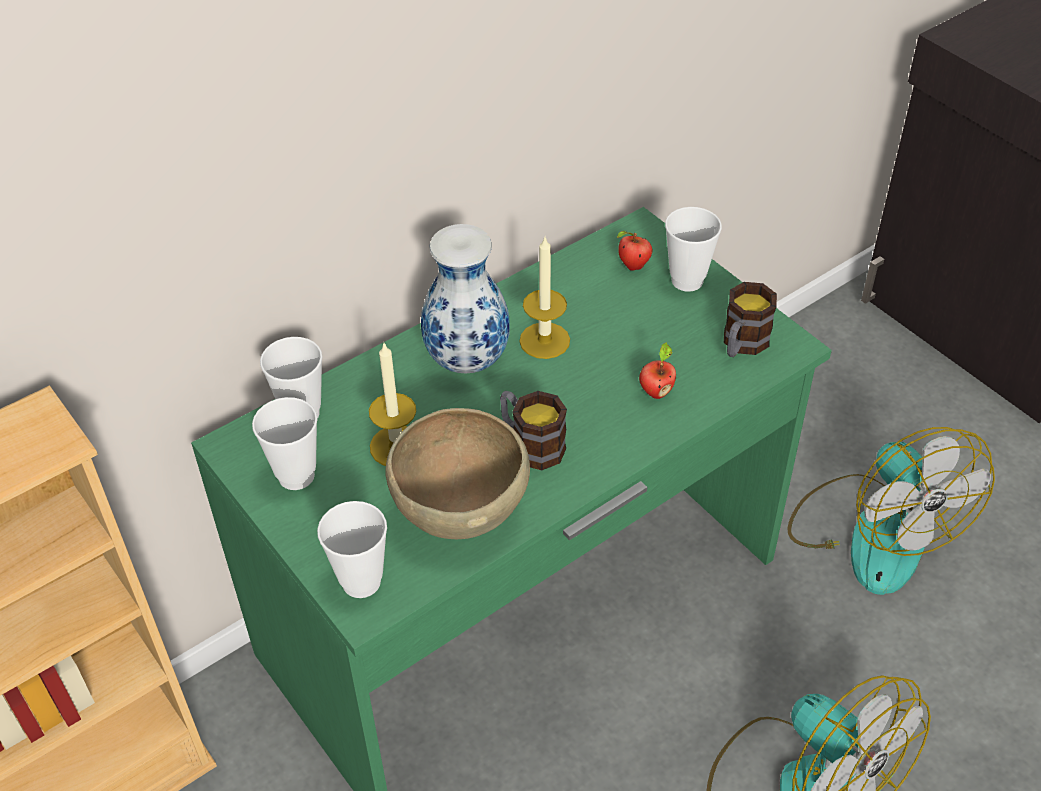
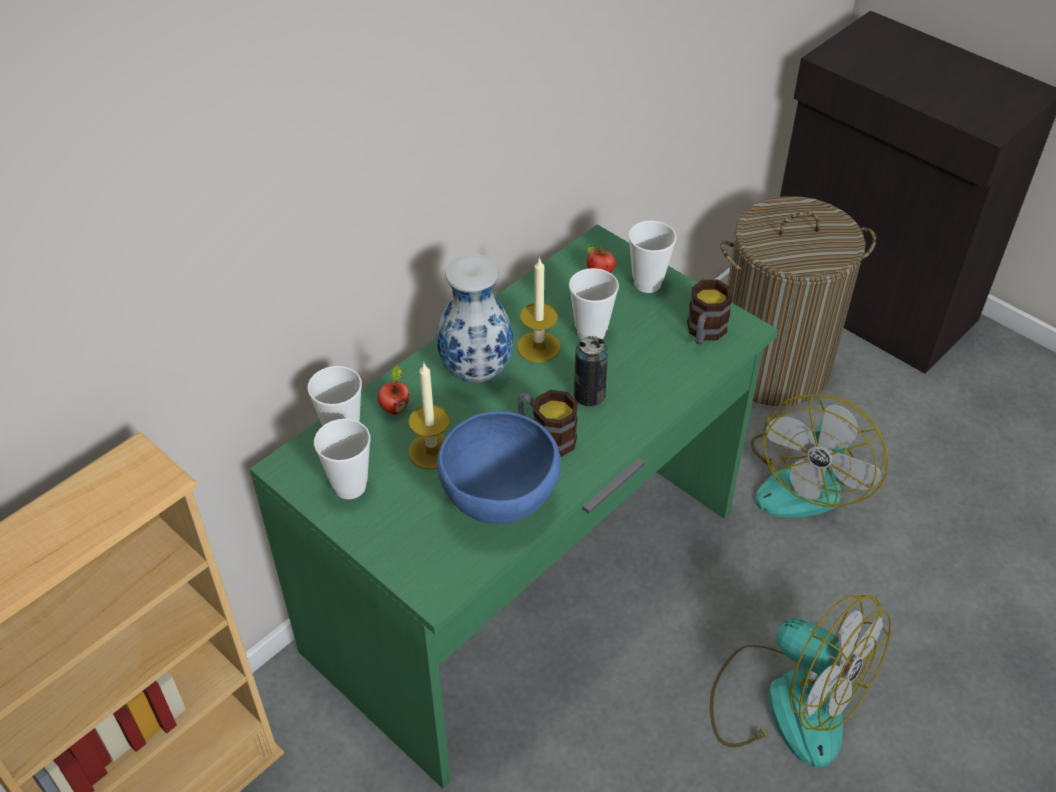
camera: 10 degrees left, 0 degrees up
cup [317,501,387,598] -> cup moved to [569,268,619,340]
brown bowl [385,408,530,539] -> blue bowl [437,411,561,524]
apple [639,343,676,399] -> apple moved to [378,365,409,415]
fan [788,427,995,595] -> fan turned 60 degrees clockwise [751,394,888,518]
none -> can [574,336,608,406]
none -> laundry basket [720,196,876,406]

